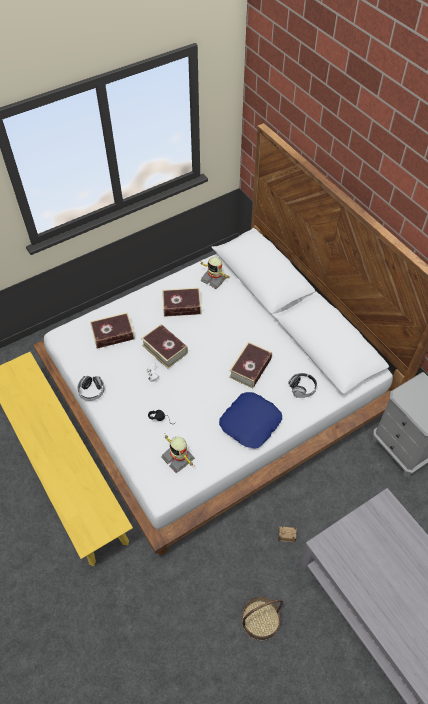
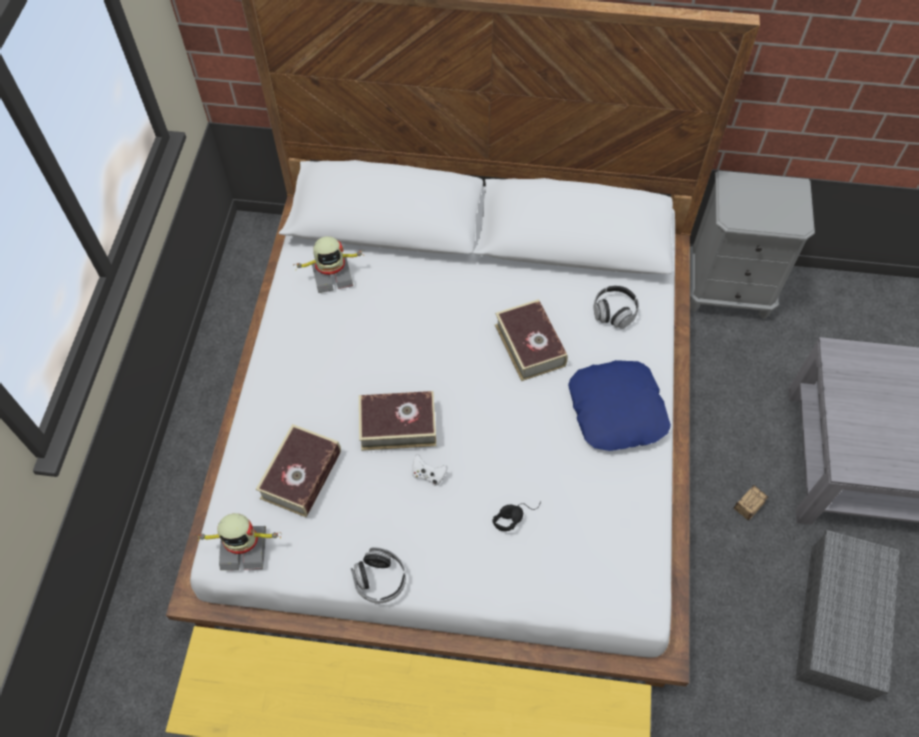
camera: 50 degrees left, 5 degrees up
book [162,288,201,317] -> none
toy robot [162,435,195,473] -> toy robot moved to [196,513,281,570]
basket [242,597,283,641] -> grey storage box [796,530,900,702]

